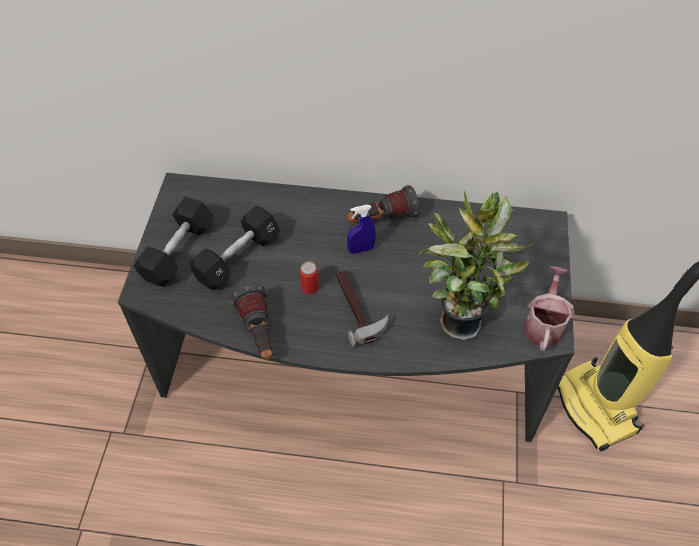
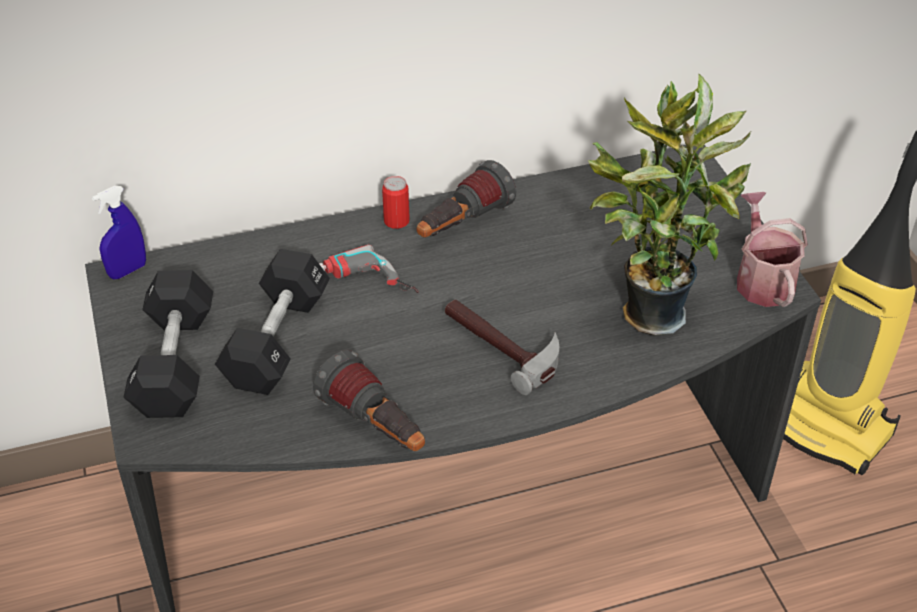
camera: 25 degrees left, 10 degrees down
can [300,261,319,294] -> can moved to [382,176,410,229]
blue spray bottle [347,205,376,254] -> blue spray bottle moved to [92,186,146,279]
none -> power drill [319,245,419,293]

